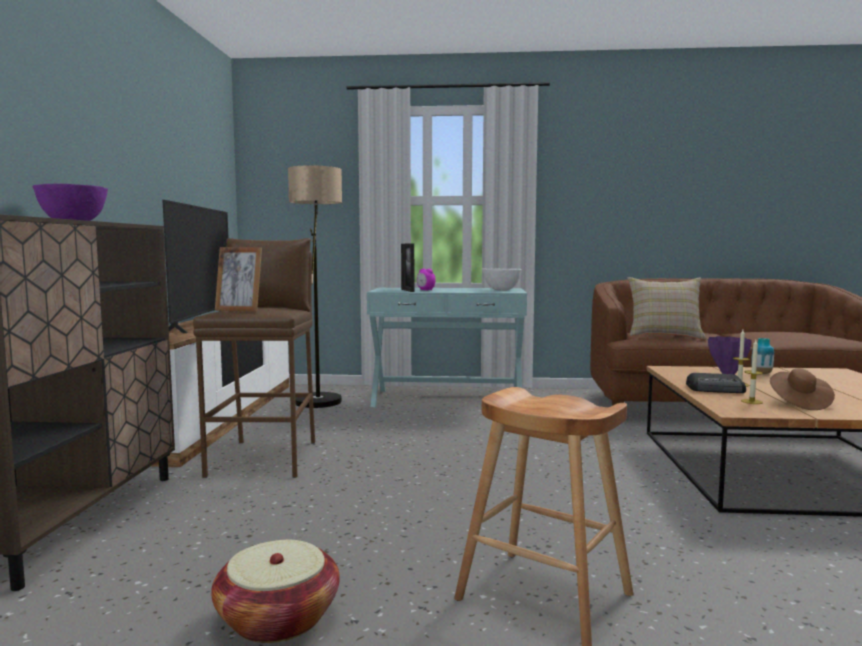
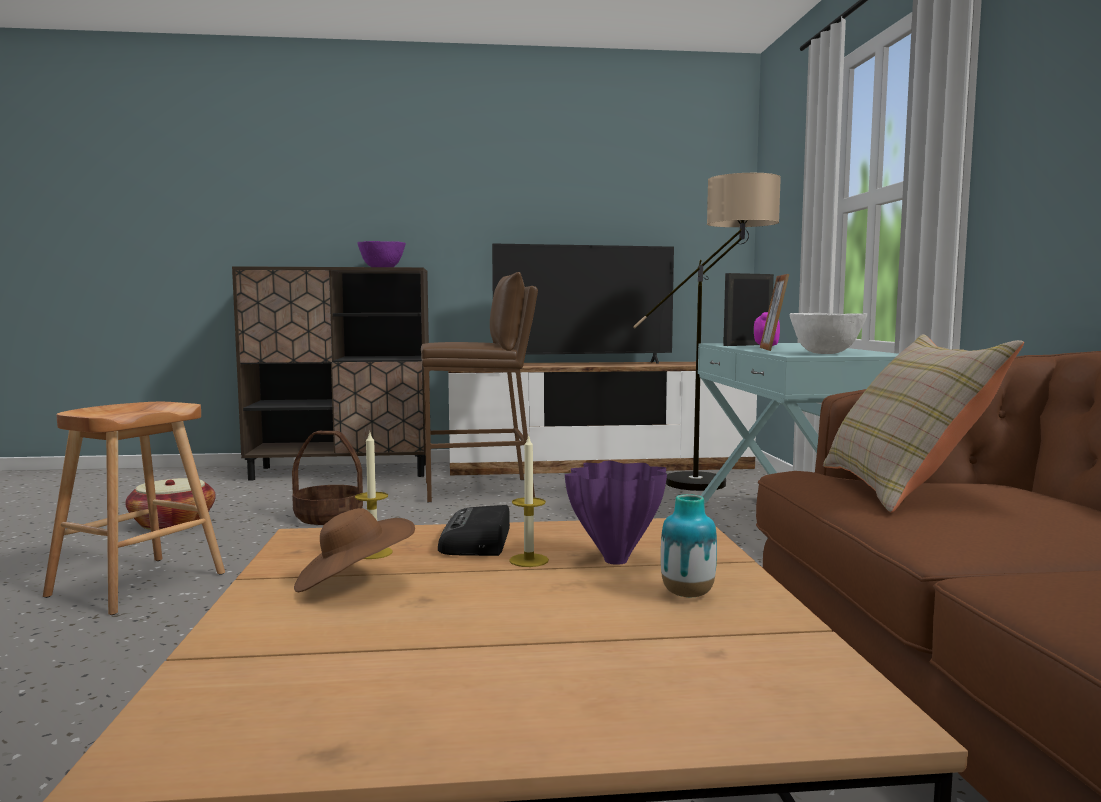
camera: 80 degrees right, 0 degrees up
picture frame [215,247,262,312] -> picture frame moved to [760,274,789,351]
none -> basket [292,431,363,525]

